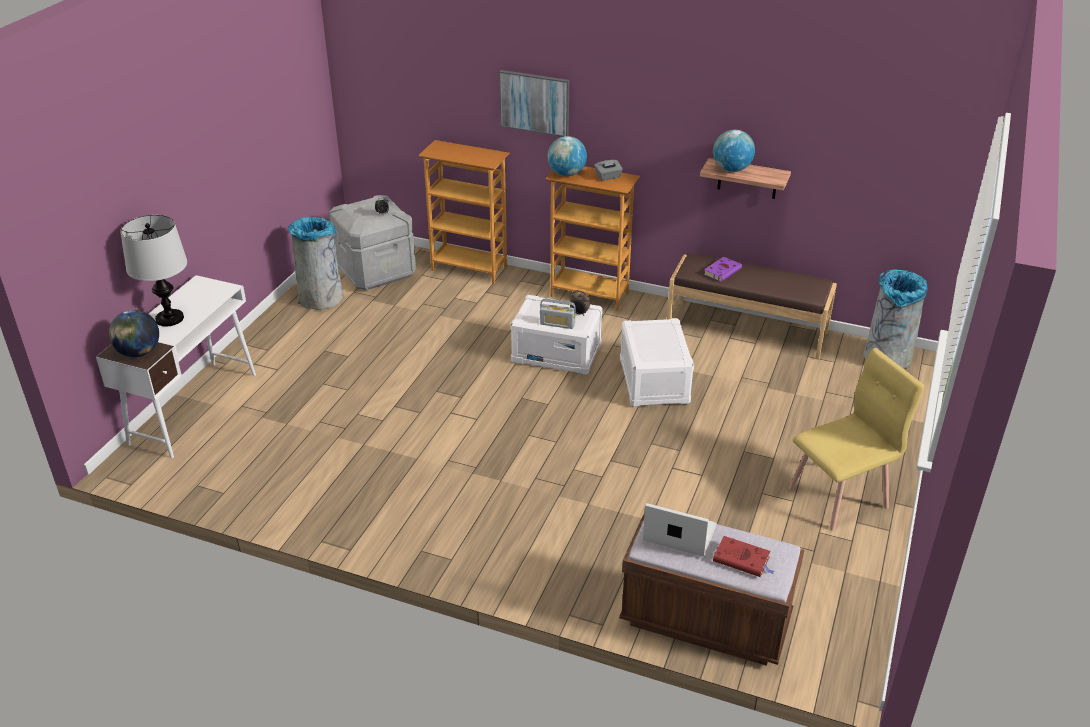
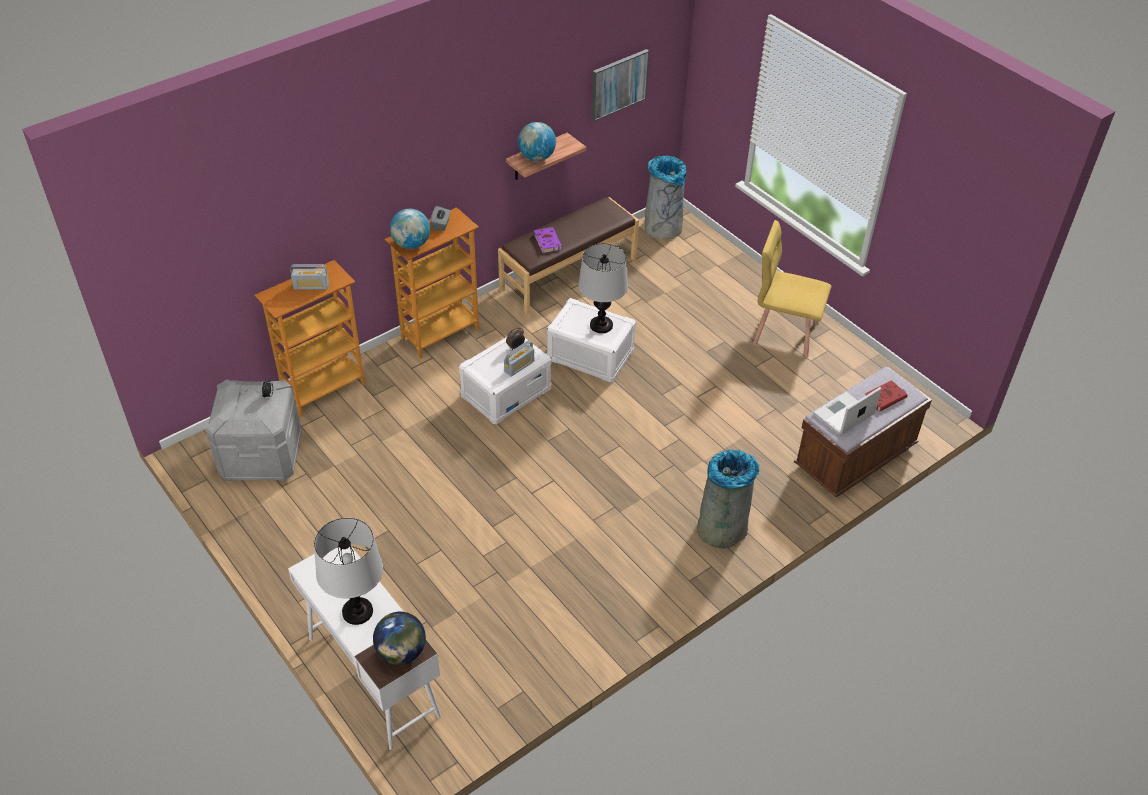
camera: 60 degrees left, 10 degrees up
grey trash can [288,217,344,310] -> grey trash can moved to [697,450,759,549]
picture [499,70,569,137] -> picture moved to [591,49,649,121]
yellow chair [789,348,924,530] -> yellow chair turned 75 degrees counterclockwise [753,220,832,358]
none -> radio [290,264,329,290]
none -> table lamp [578,243,628,333]

